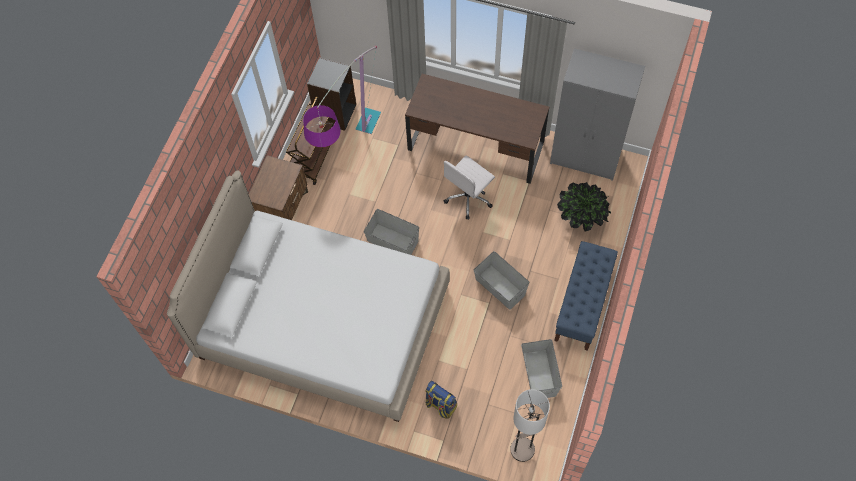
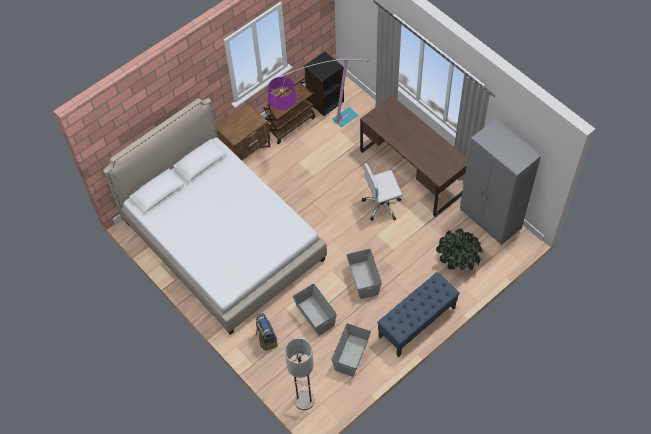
camera: 30 degrees right, 5 degrees down
grey storage box [364,209,419,255] -> grey storage box moved to [293,284,337,336]

